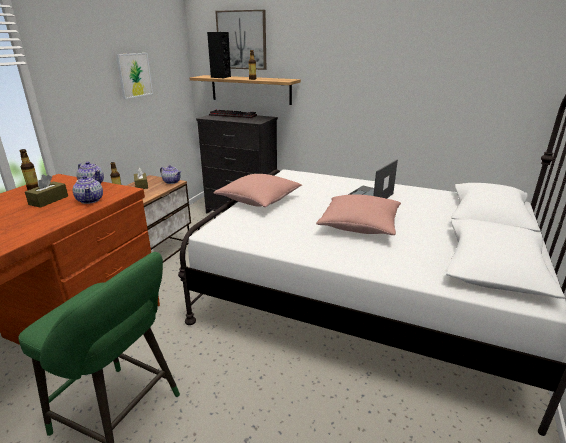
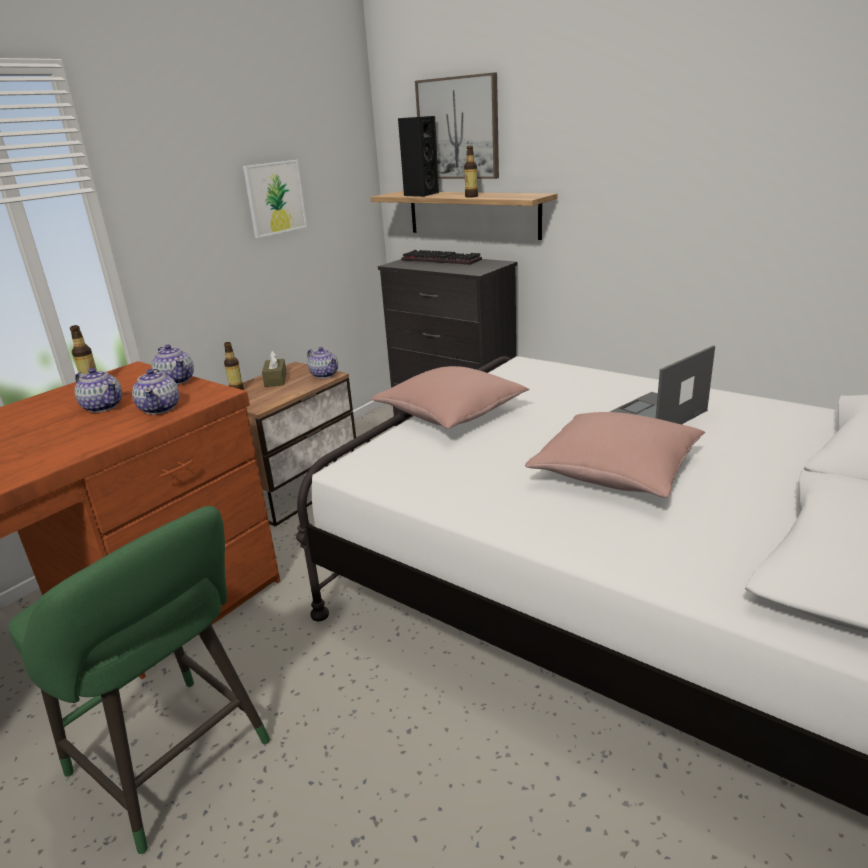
camera: 15 degrees right, 0 degrees up
brown tissue box [25,175,68,208] -> teapot [75,368,122,413]

